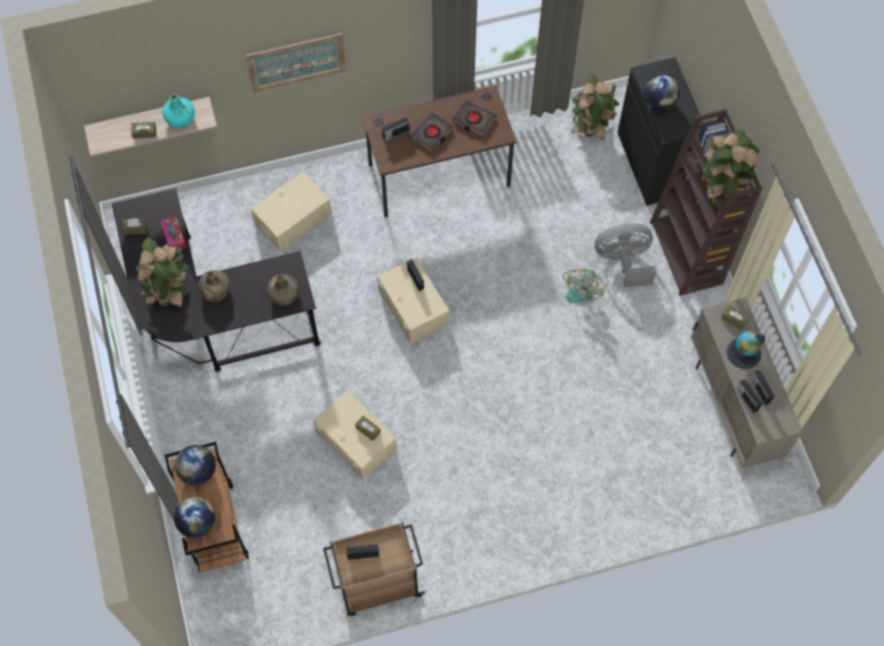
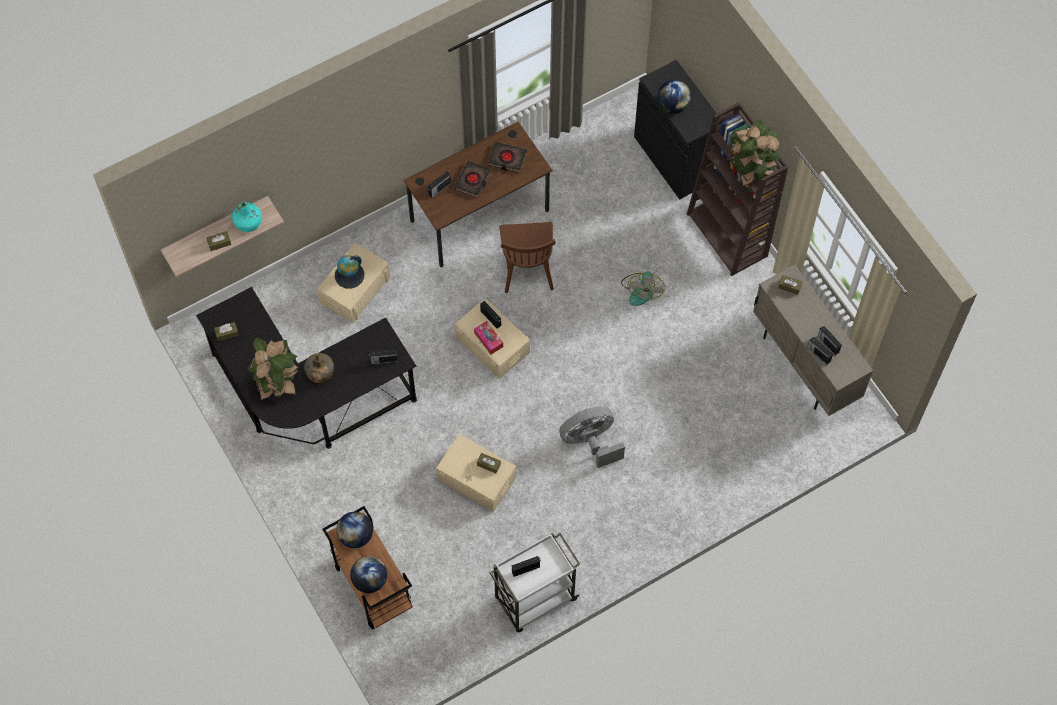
camera: 15 degrees left, 0 degrees up
tissue box [160,216,186,249] -> tissue box moved to [474,321,503,355]
picture [246,33,346,92] -> none
green bottle [267,274,299,305] -> radio [369,349,398,364]
brown cart [323,522,425,616] -> white cart [489,533,580,632]
potted plant [571,73,620,140] -> none
grey fan [595,223,657,288] -> grey fan moved to [559,406,625,468]
globe [727,331,765,369] -> globe moved to [335,255,364,288]
none -> brown chair [499,222,555,293]

